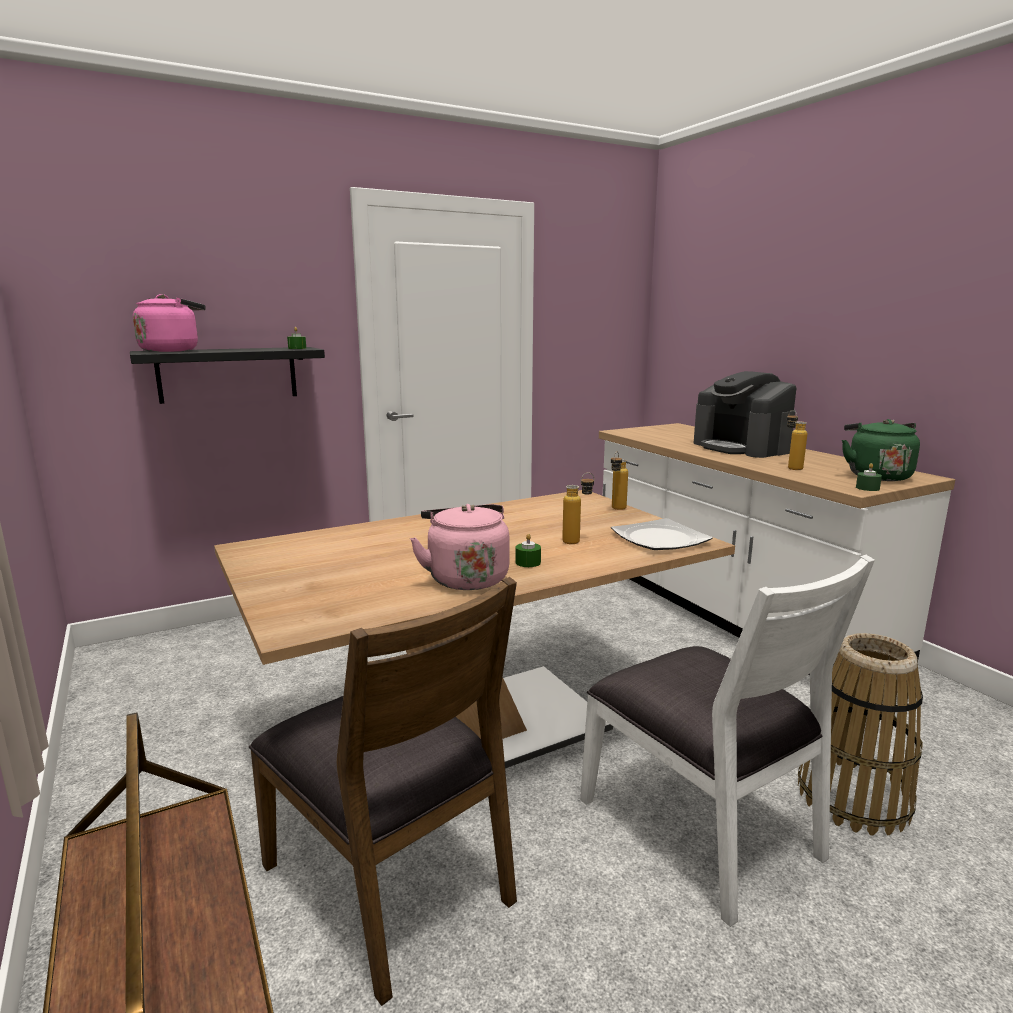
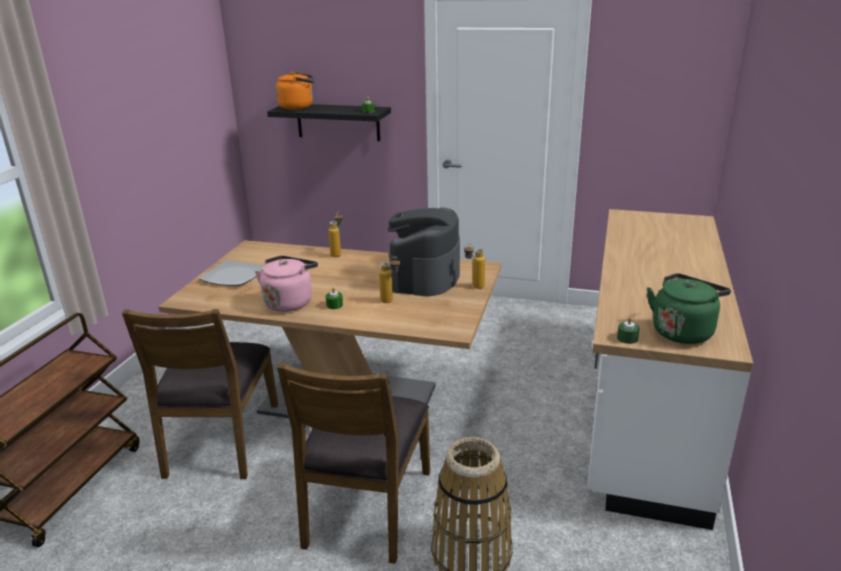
camera: 45 degrees right, 10 degrees up
pink kettle [133,294,206,352] -> orange kettle [276,72,314,110]
white chair [580,555,875,927] -> brown chair [277,363,430,564]
plate [611,518,713,550] -> plate moved to [199,260,265,286]
coffee machine [694,371,796,458] -> coffee machine moved to [388,207,460,296]
bottle [787,410,807,470] -> bottle moved to [328,212,343,257]

